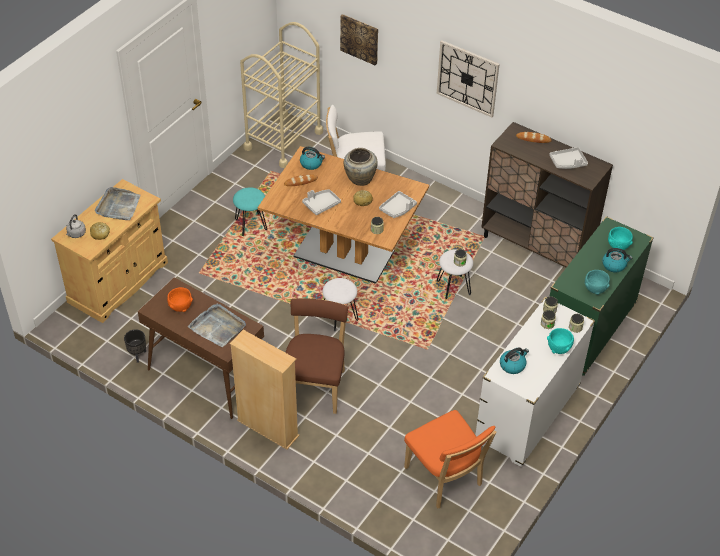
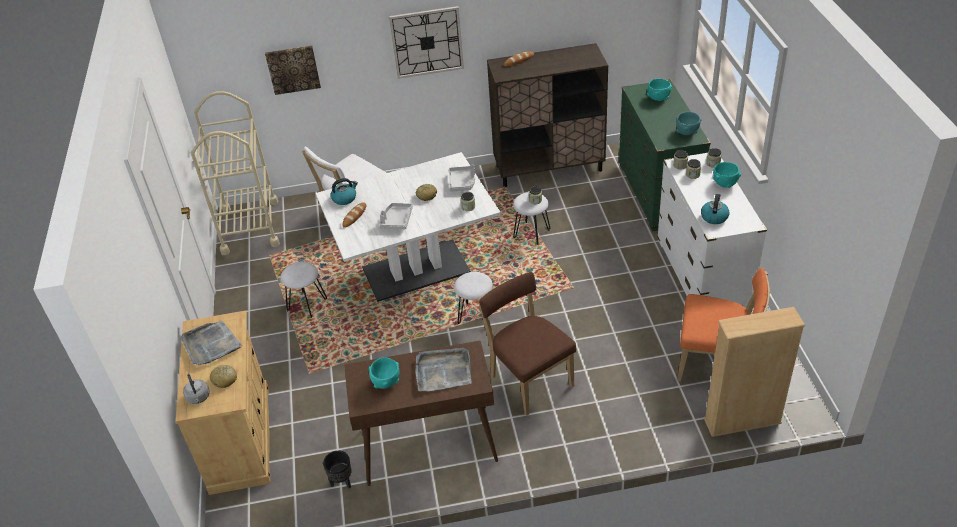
camera: 40 degrees left, 5 degrees down
orange bowl [167,287,193,312] -> turquoise bowl [369,357,399,389]
beige bookcase [230,330,299,450] -> beige bookcase moved to [704,307,805,437]
turquoise stool [233,187,267,236] -> white stool [281,262,327,318]
brown dining table [258,146,429,284] -> white dining table [316,152,501,302]
beige vase [344,148,378,186] -> none
grey tray [549,147,588,169] -> none
kettle [602,248,632,272] -> none

